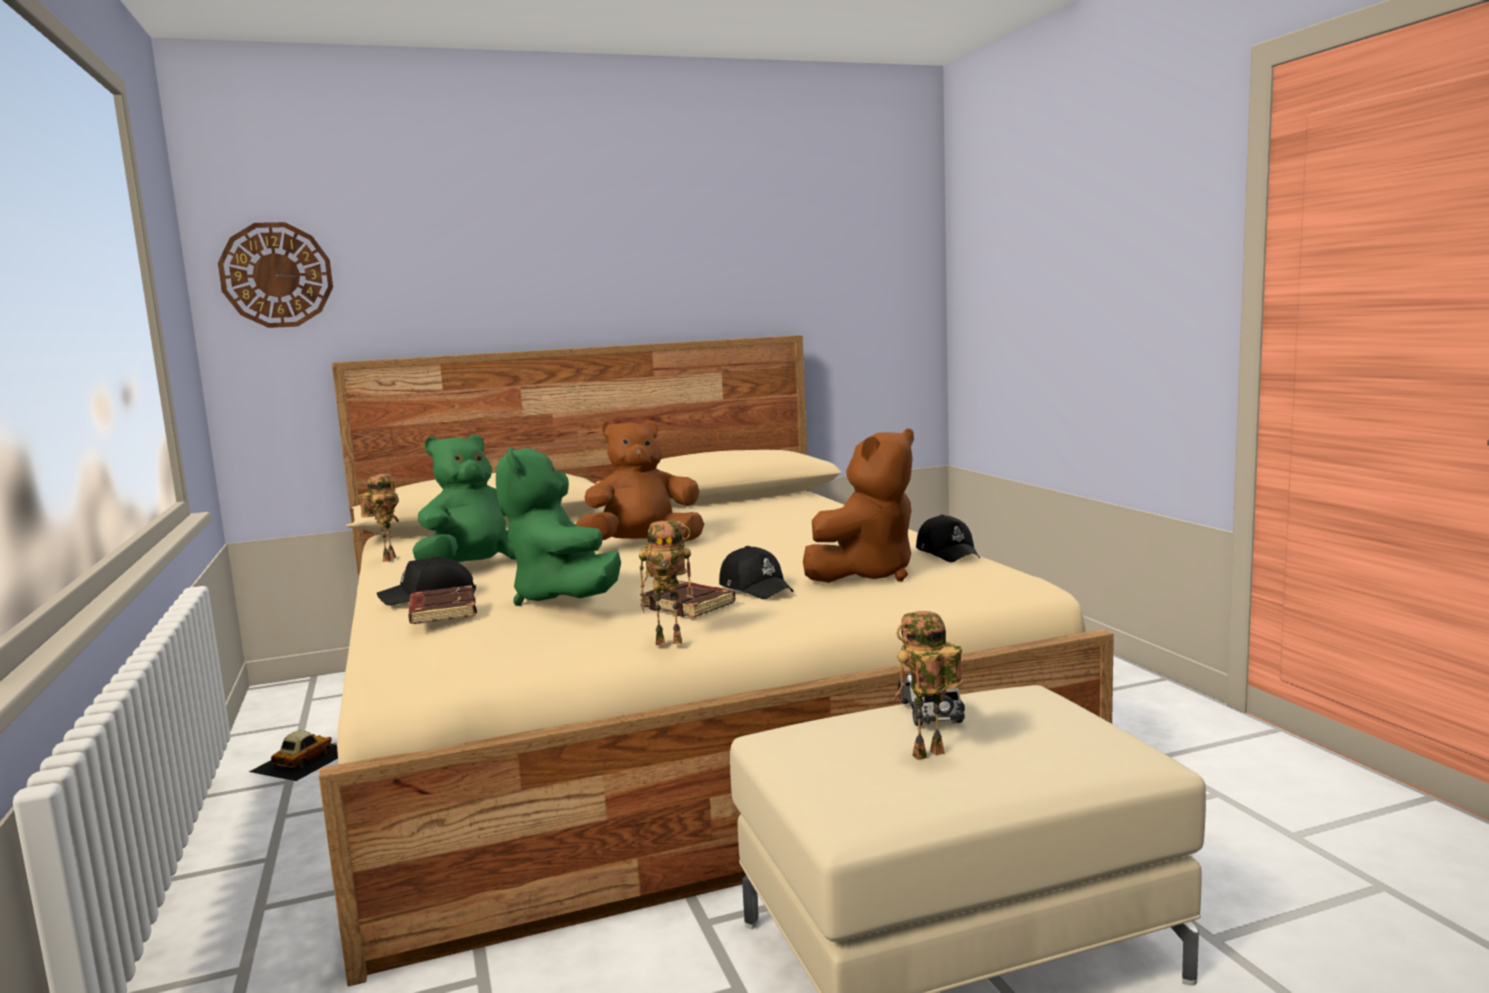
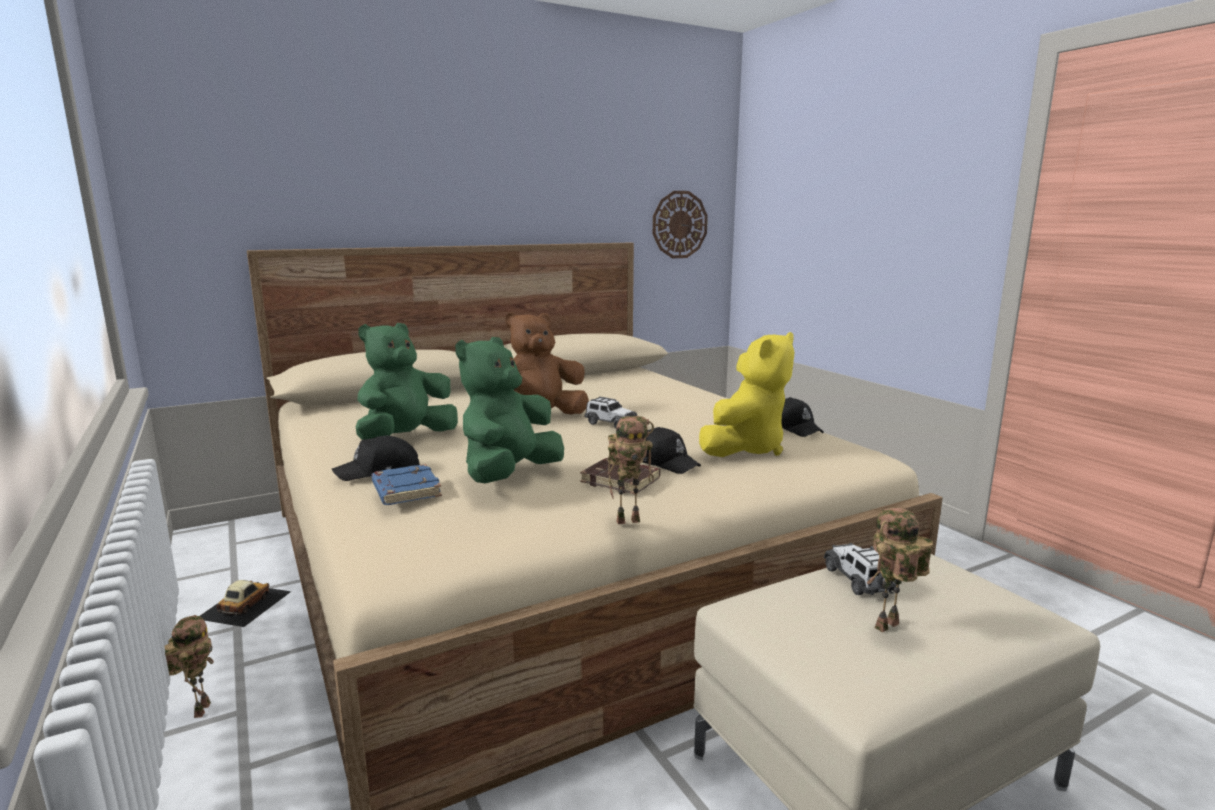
camera: 10 degrees left, 5 degrees up
wall clock [218,222,333,328] -> wall clock moved to [653,191,708,258]
toy robot [359,474,399,562] -> toy robot moved to [164,615,214,718]
brown book [408,585,477,624] -> blue book [372,464,442,505]
green plush toy [496,447,621,606] -> green plush toy turned 60 degrees clockwise [455,337,564,483]
brown plush toy [803,428,914,583] -> yellow plush toy [699,332,794,457]
none -> toy car [584,397,637,428]

